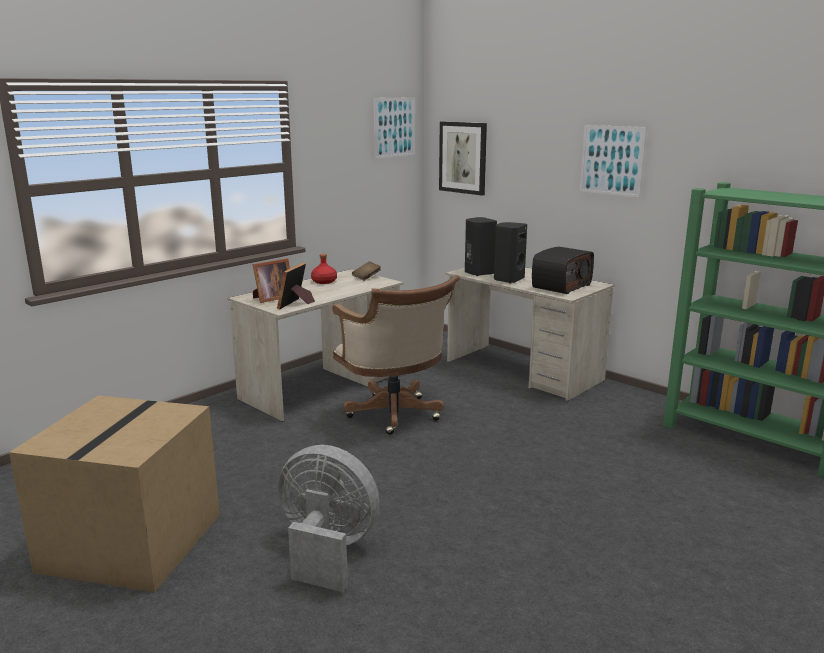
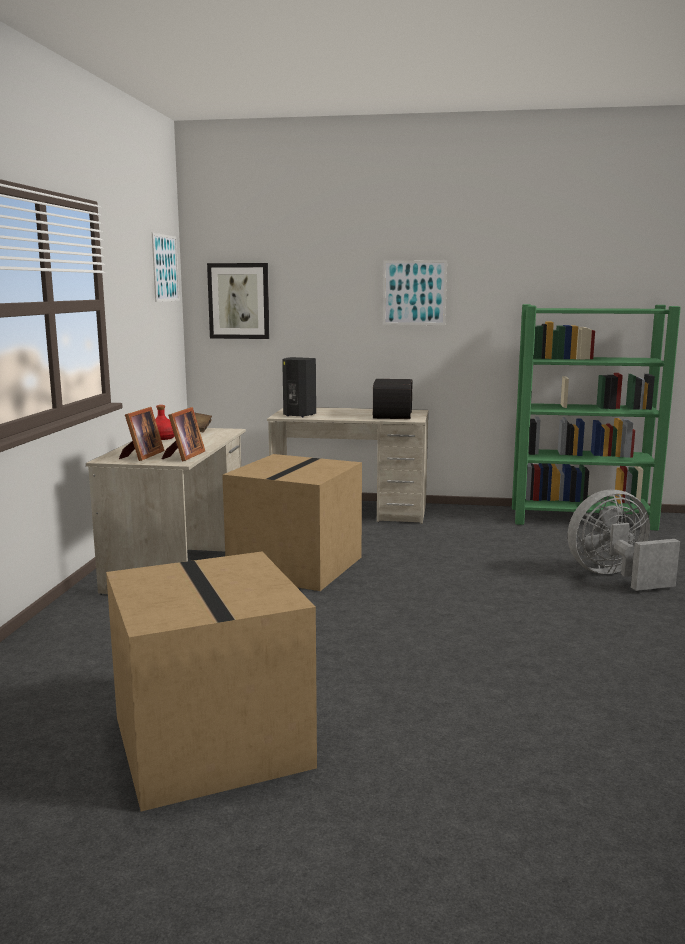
camera: 35 degrees left, 5 degrees down
picture frame [277,263,315,309] -> picture frame turned 150 degrees counterclockwise [162,407,205,461]
grey fan [278,445,379,592] -> grey fan moved to [568,490,680,591]
office chair [332,275,460,435] -> cardboard box [222,454,362,591]
black speaker [494,222,527,283] -> none

